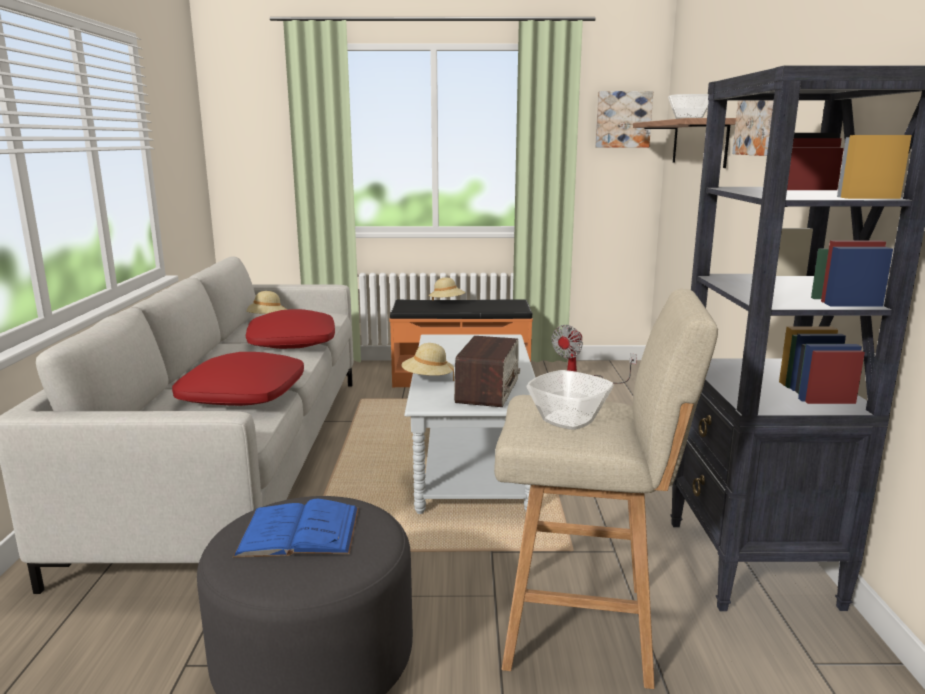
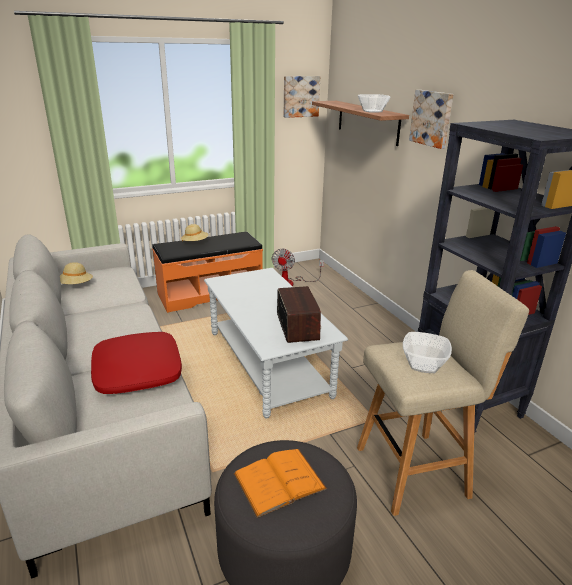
camera: 25 degrees left, 10 degrees up
blue book [233,499,359,558] -> orange book [233,449,327,518]
red pillow [246,309,335,349] -> none
beige hat [401,343,454,381] -> none

